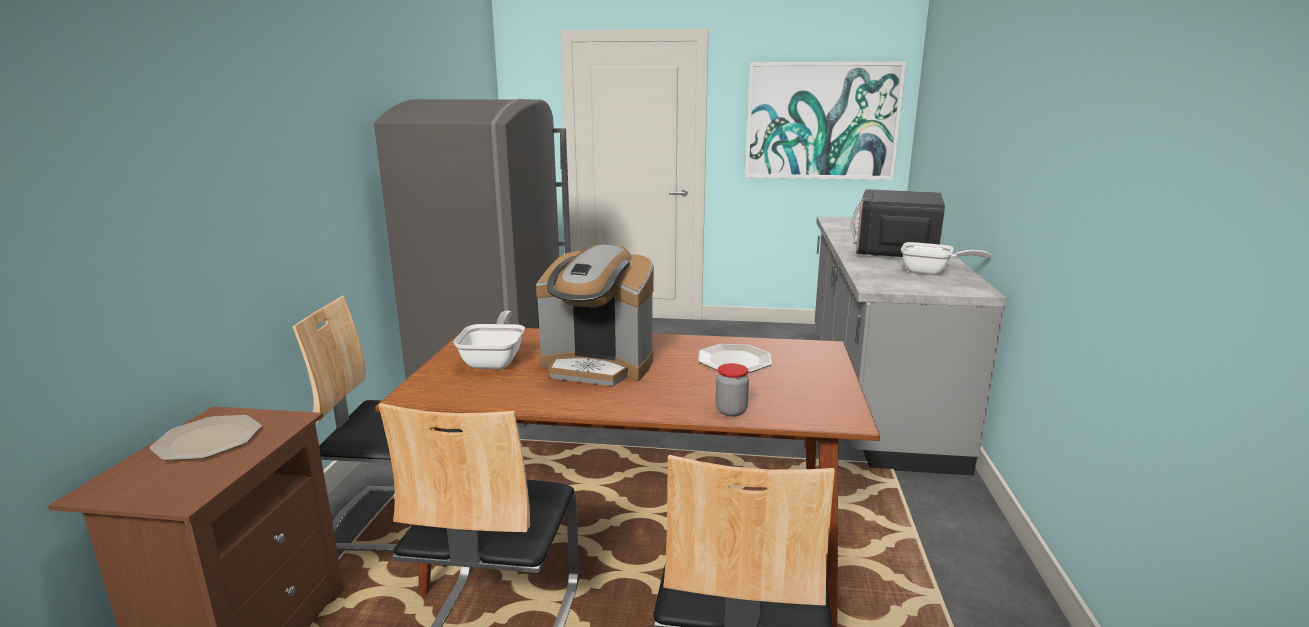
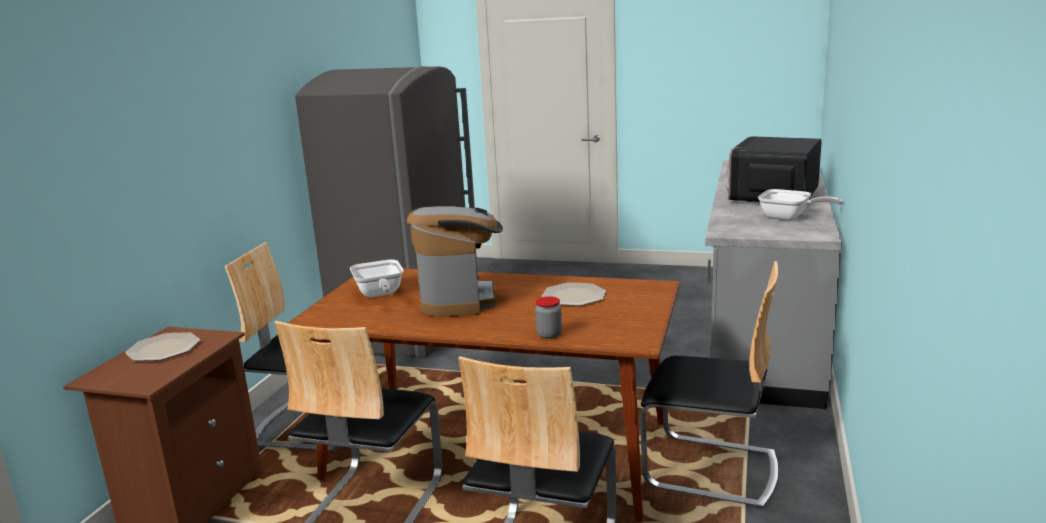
camera: 10 degrees right, 0 degrees up
frying pan [453,311,525,369] -> frying pan turned 150 degrees clockwise [350,259,403,297]
coffee machine [536,244,654,386] -> coffee machine turned 120 degrees counterclockwise [407,206,503,317]
picture [745,62,906,180] -> none
none -> chair [640,261,778,509]

